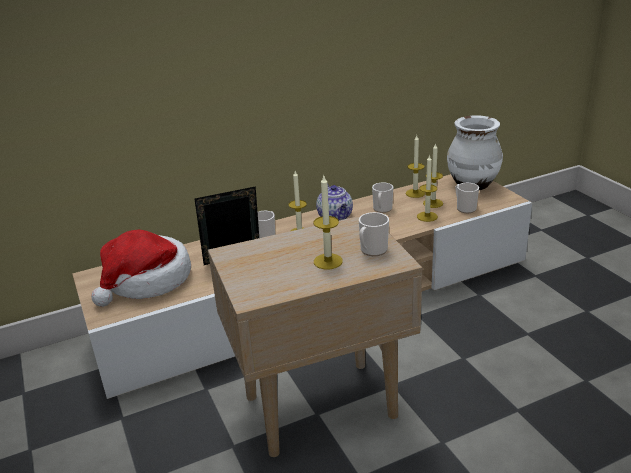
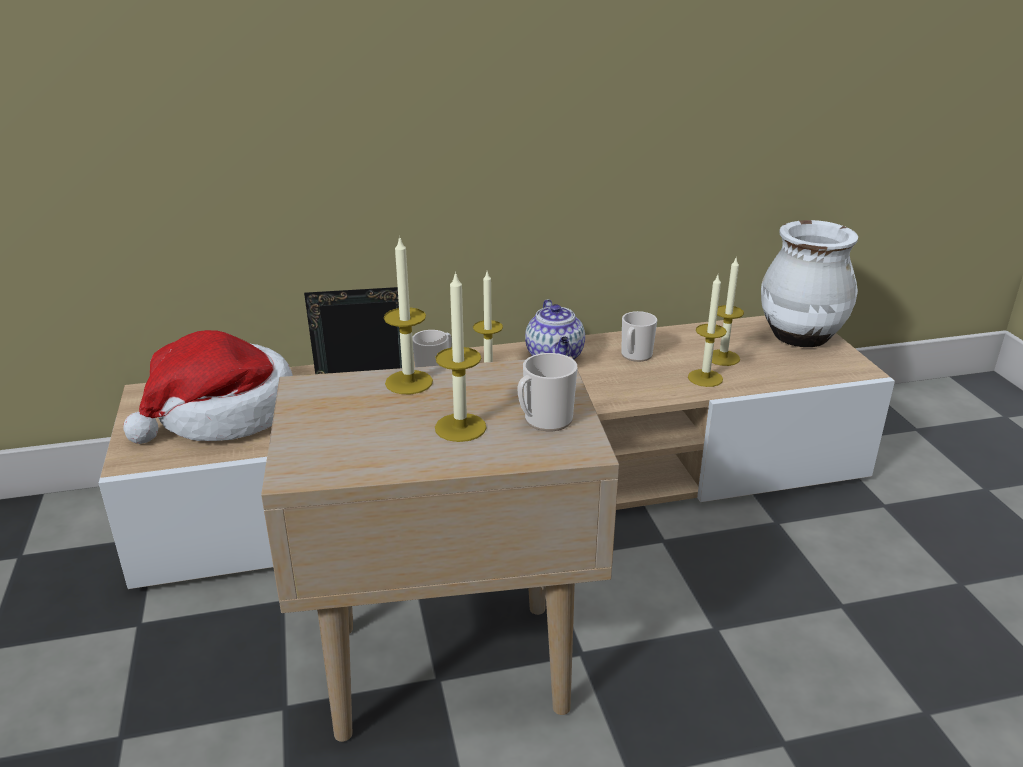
camera: 10 degrees right, 0 degrees up
candle [406,135,425,198] -> candle moved to [384,236,433,394]
mug [456,183,479,213] -> none

